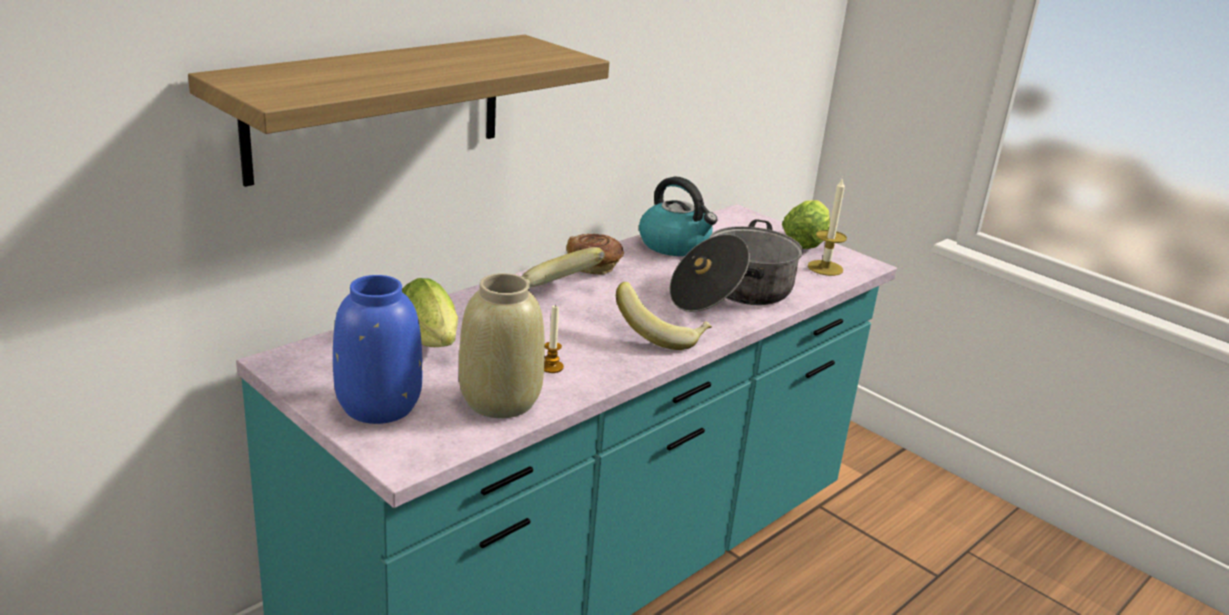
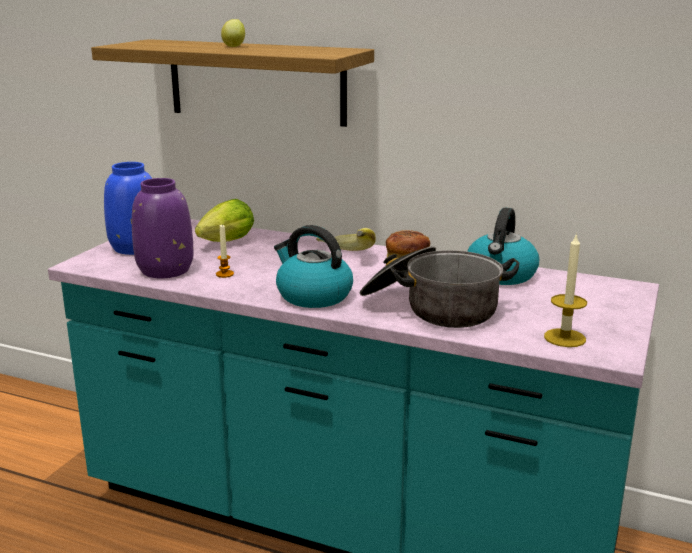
camera: 70 degrees right, 5 degrees down
beige vase [459,273,545,418] -> purple vase [132,178,194,278]
banana [616,282,712,350] -> kettle [274,225,353,308]
lettuce [782,200,830,249] -> none
none -> lemon [221,19,245,47]

